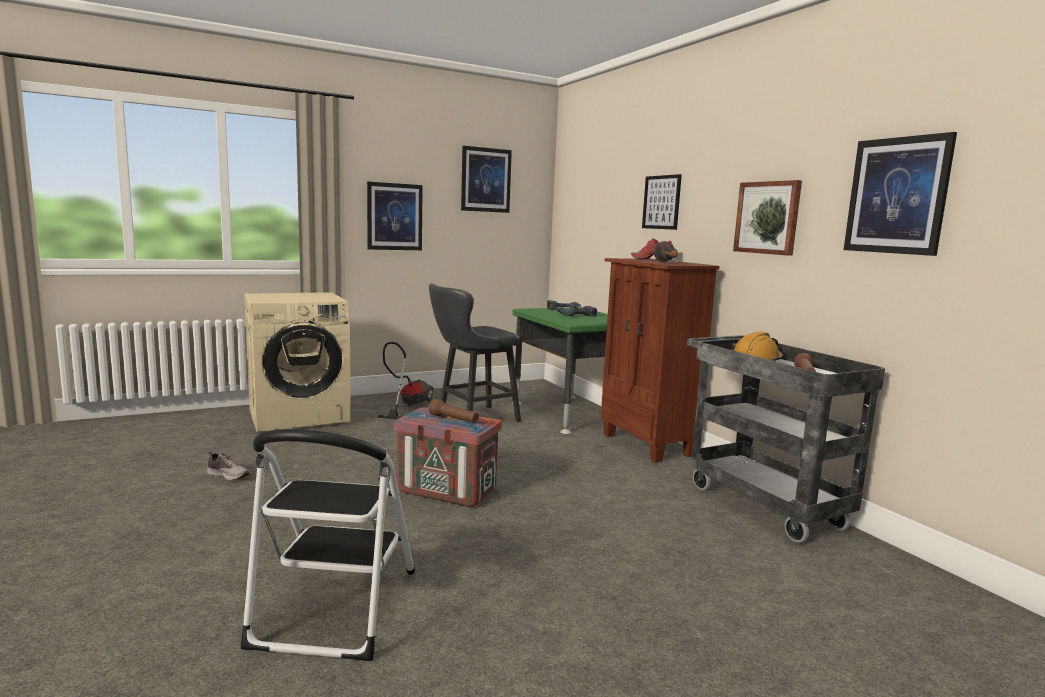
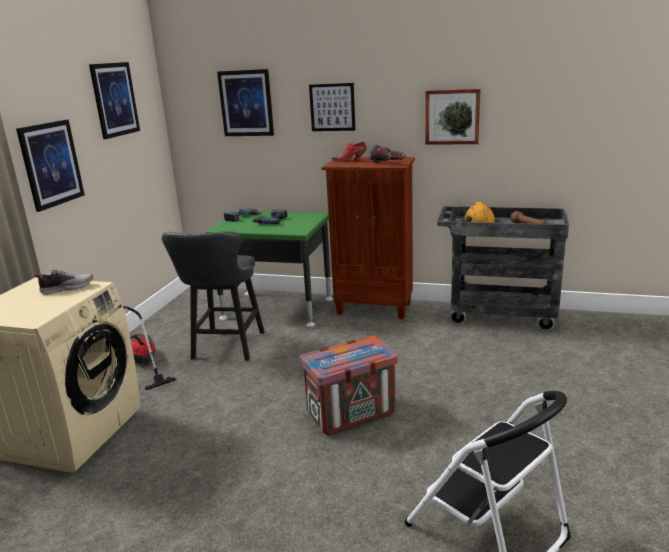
camera: 45 degrees left, 10 degrees up
shoe [207,451,250,481] -> shoe moved to [34,270,93,294]
brown flashlight [429,399,479,423] -> none
picture [844,132,957,256] -> picture moved to [217,69,274,136]

